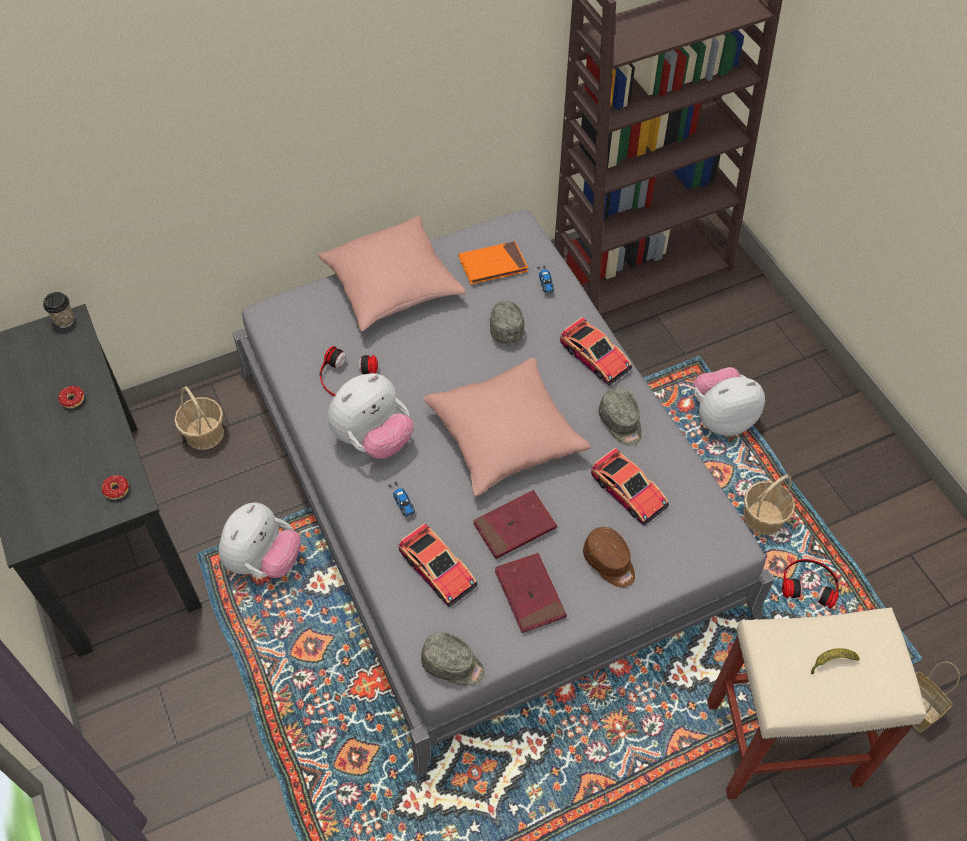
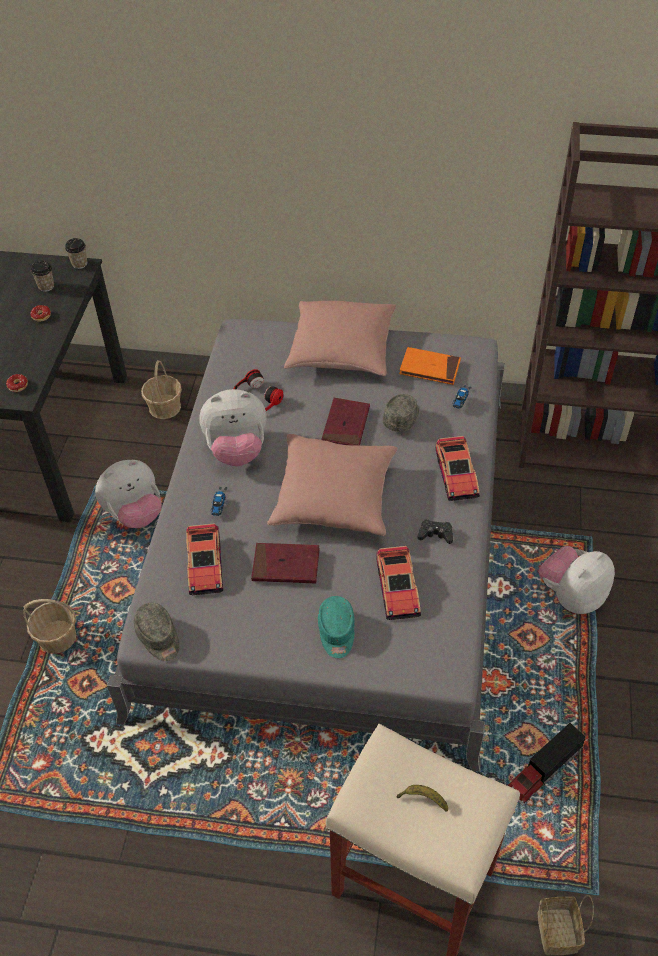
camera: 35 degrees right, 5 degrees down
red book [495,553,567,633] -> red book moved to [321,398,370,446]
brown cap [583,527,635,588] -> turquoise cap [318,596,355,658]
grey cap [598,388,642,446] -> black game controller [418,519,453,544]
plush toy [694,367,765,436] -> plush toy turned 60 degrees counterclockwise [539,546,615,614]
basket [744,474,795,535] -> basket moved to [23,599,76,654]
headphones [782,559,839,608] -> toy truck [508,723,585,805]
none -> cup [31,260,54,292]

